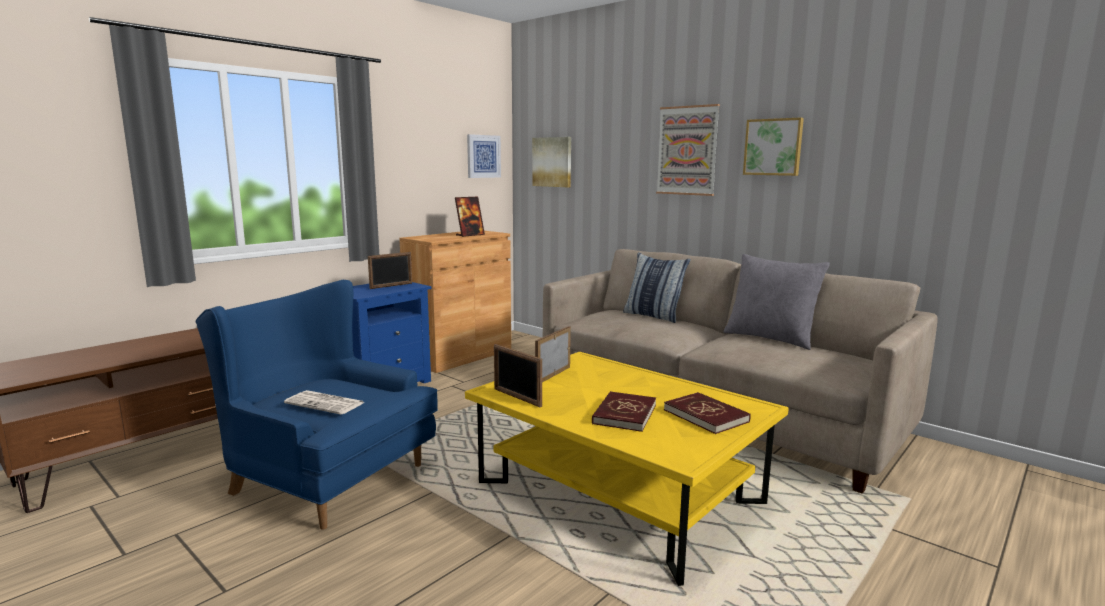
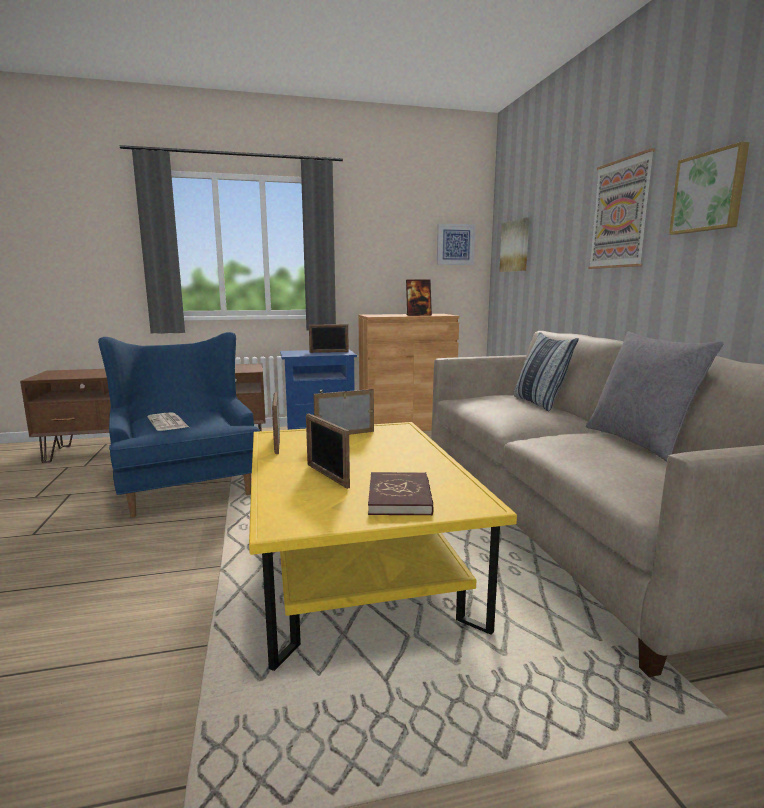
camera: 35 degrees right, 0 degrees up
red book [592,391,656,432] -> picture frame [306,413,350,489]

